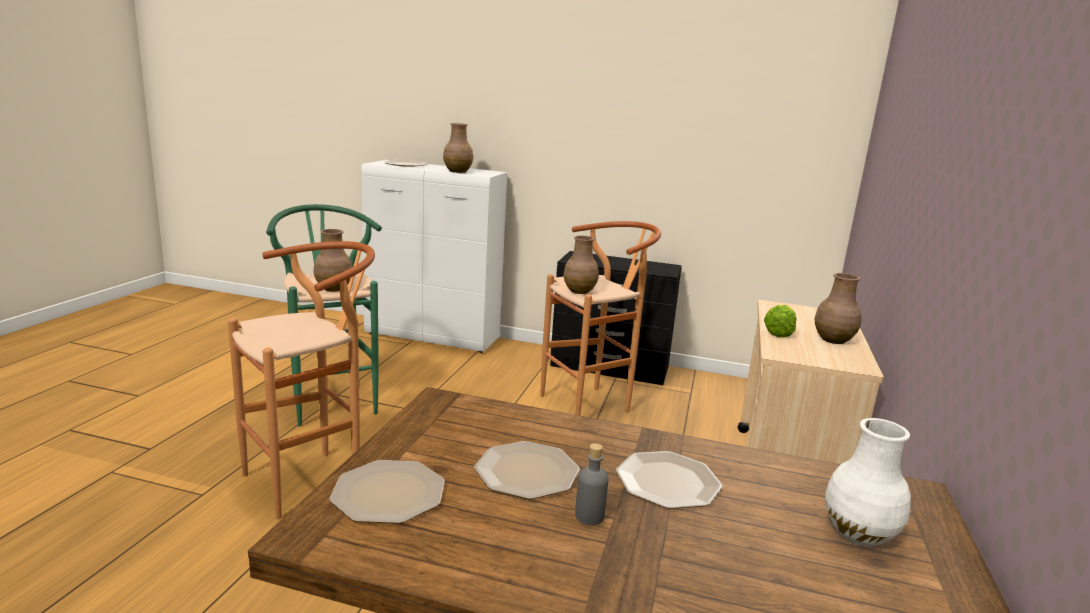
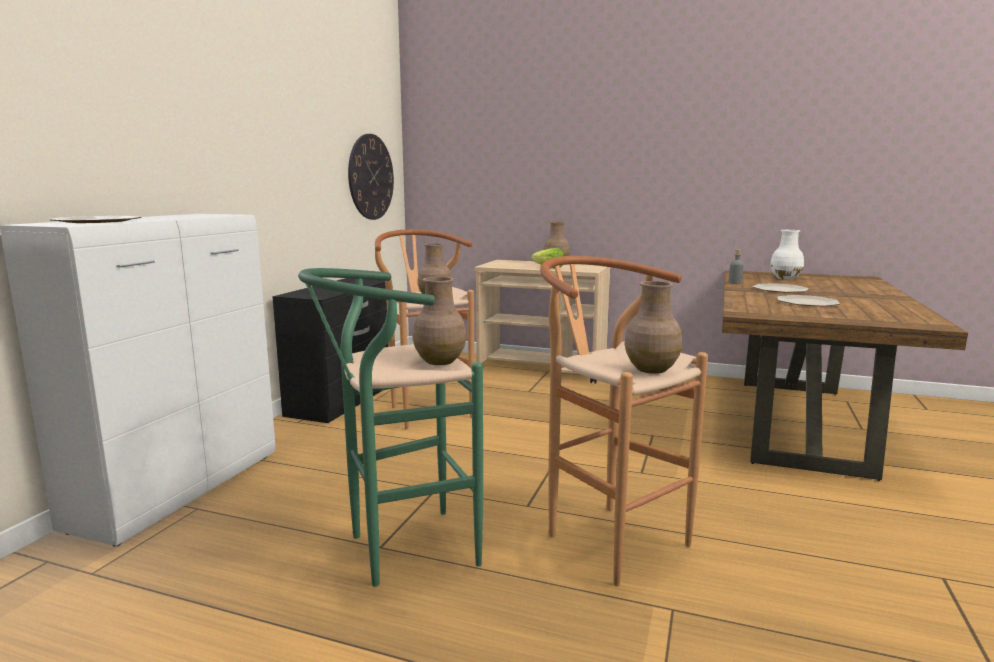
camera: 85 degrees left, 5 degrees down
plate [329,460,445,524] -> none
brown vase [443,123,473,173] -> brown vase moved to [624,281,682,374]
grey bottle [575,443,609,525] -> grey bottle moved to [729,249,744,284]
none -> wall clock [348,134,394,220]

